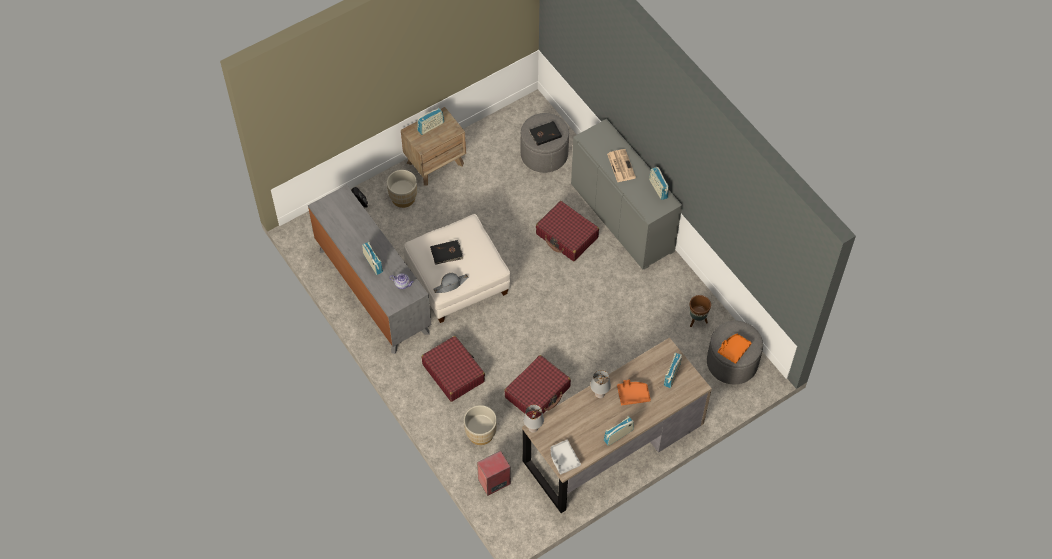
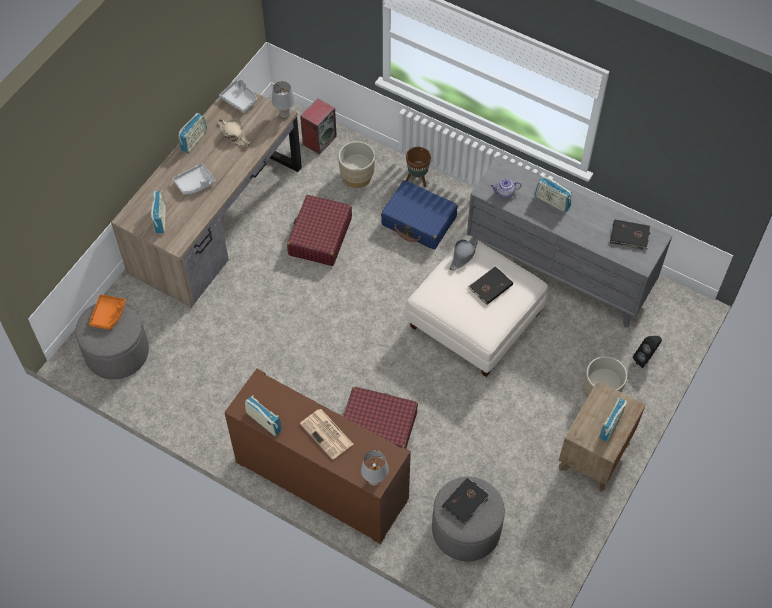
camera: 155 degrees right, 0 degrees up
red suitcase [421,336,485,402] -> blue suitcase [381,180,458,250]
grey cabinet [571,119,682,270] -> brown cabinet [224,369,411,544]
grey table lamp [590,370,611,398] -> grey table lamp moved to [361,450,389,486]
orange tray [617,380,651,405] -> grey tray [173,163,216,195]
brown planter [690,295,711,327] -> brown planter moved to [406,147,431,187]
none -> beige hat [218,118,250,146]
none -> black book [610,219,651,251]

